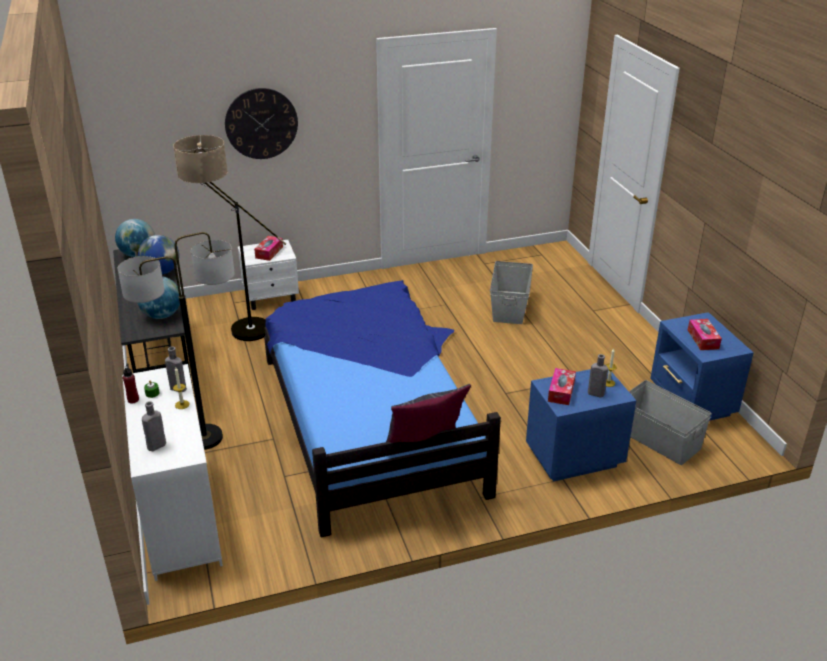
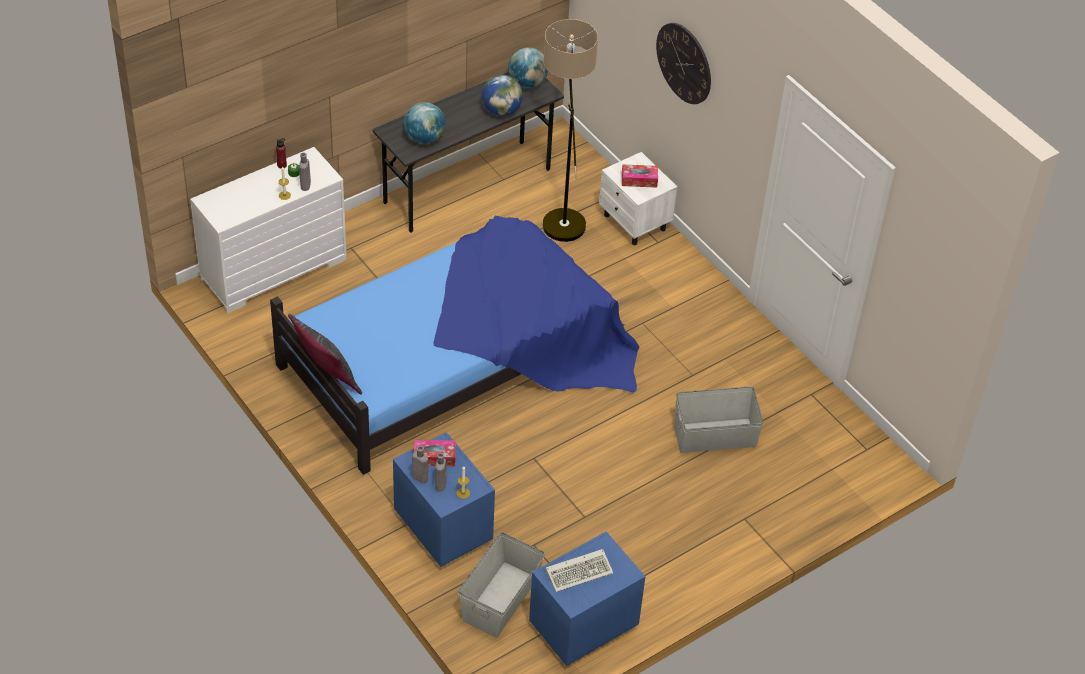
camera: 70 degrees right, 15 degrees up
floor lamp [118,232,235,450] -> none
grey bottle [142,401,166,451] -> grey bottle moved to [412,446,428,483]
tissue box [688,319,722,350] -> keyboard [545,549,613,592]

